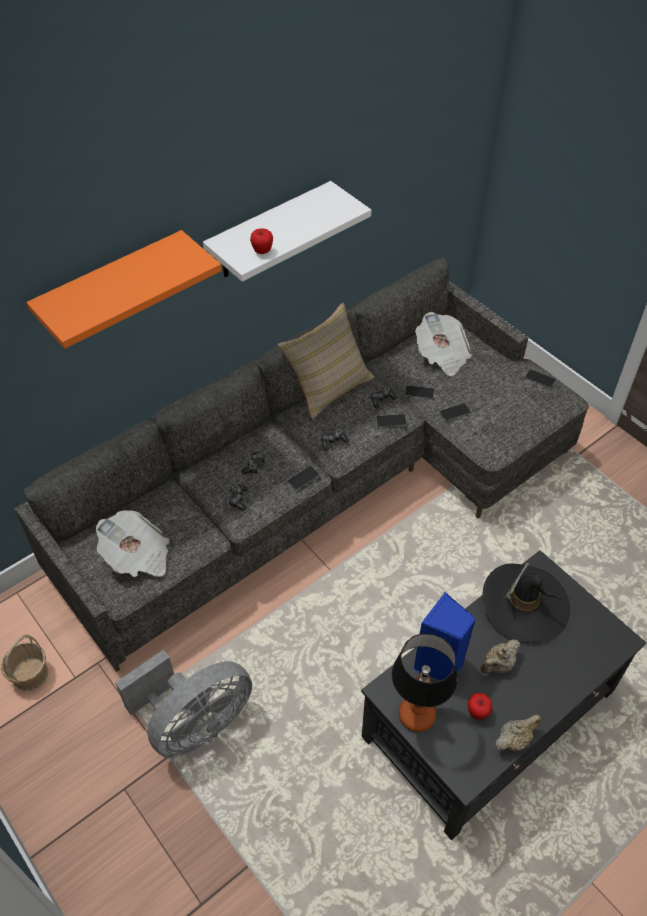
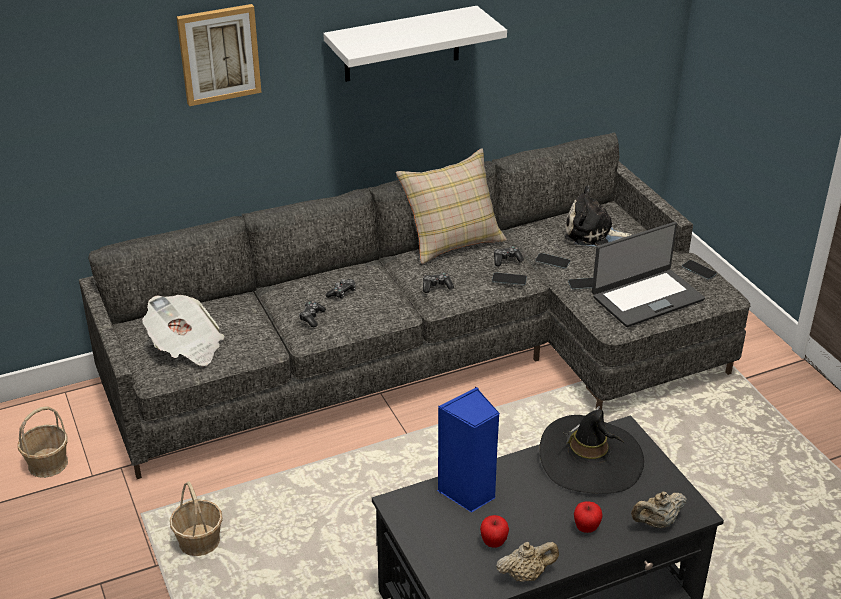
camera: 15 degrees right, 15 degrees down
orange shelf [26,230,222,349] -> picture [176,4,262,106]
grey fan [115,650,252,758] -> basket [170,481,223,556]
apple [250,228,273,254] -> apple moved to [574,501,603,533]
phone [288,466,319,490] -> none
table lamp [392,633,458,732] -> none
newspaper [415,312,472,376] -> plush toy [564,185,632,246]
beige teapot [480,639,520,673] -> beige teapot moved to [631,491,687,528]
none -> laptop [592,222,705,327]

